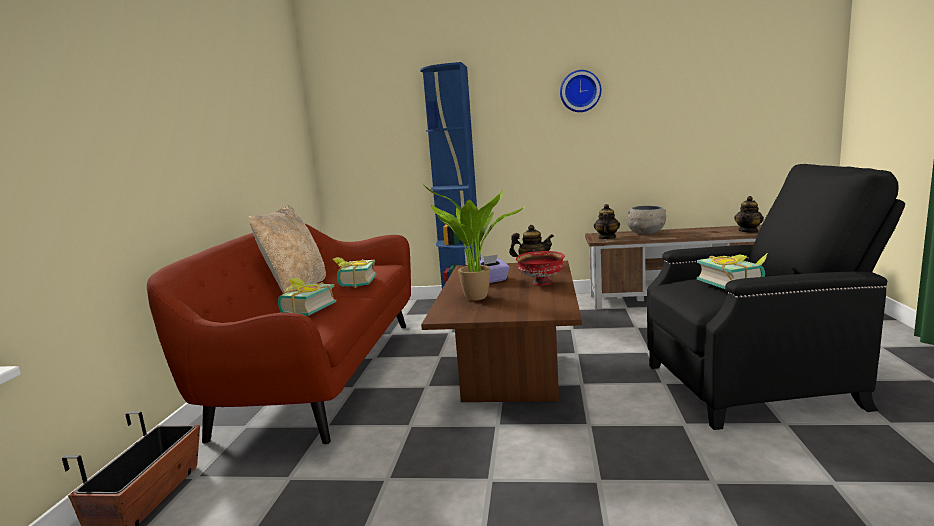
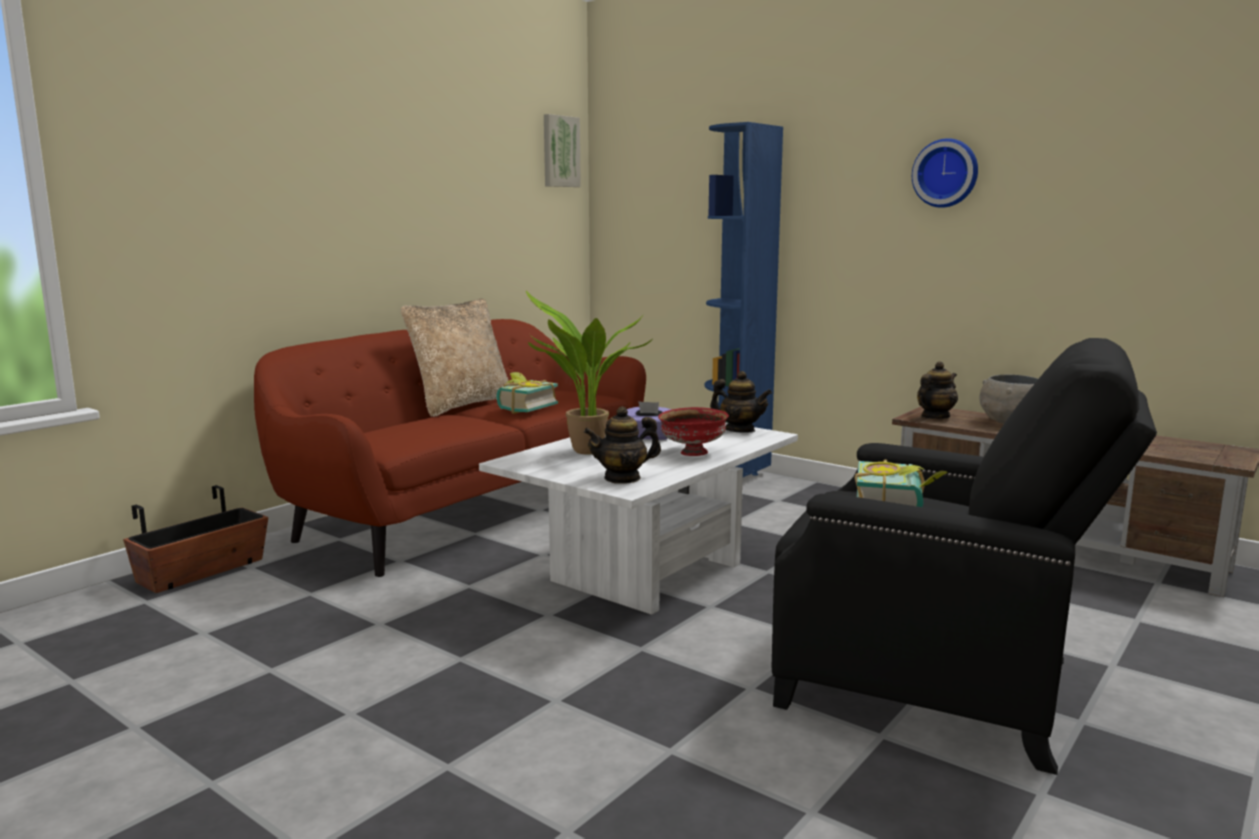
camera: 30 degrees right, 0 degrees up
book [278,278,336,316] -> none
brown coffee table [421,261,582,402] -> white coffee table [479,422,798,615]
teapot [734,196,764,233] -> teapot moved to [584,406,661,484]
none -> picture [544,114,581,187]

